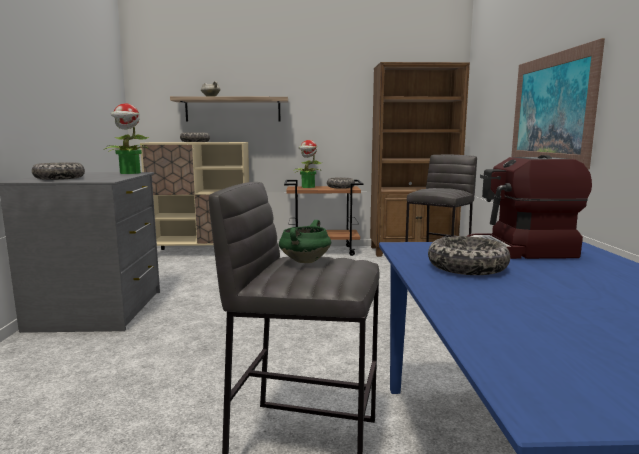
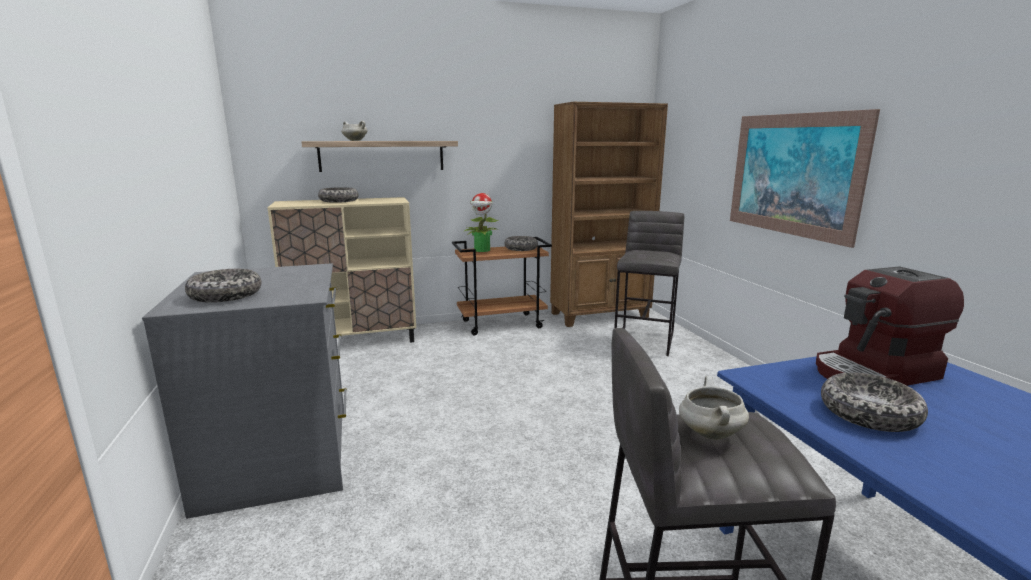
camera: 15 degrees left, 5 degrees up
potted plant [104,103,149,174] -> none
green cooking pot [279,220,331,263] -> white cooking pot [679,376,749,440]

